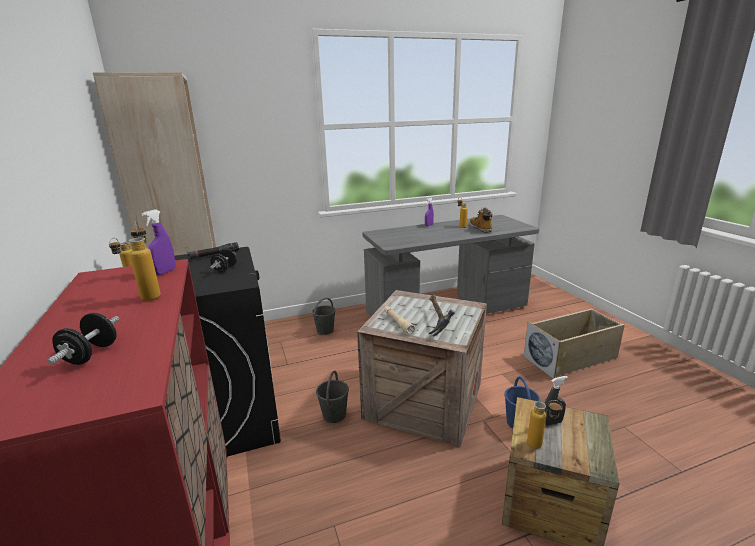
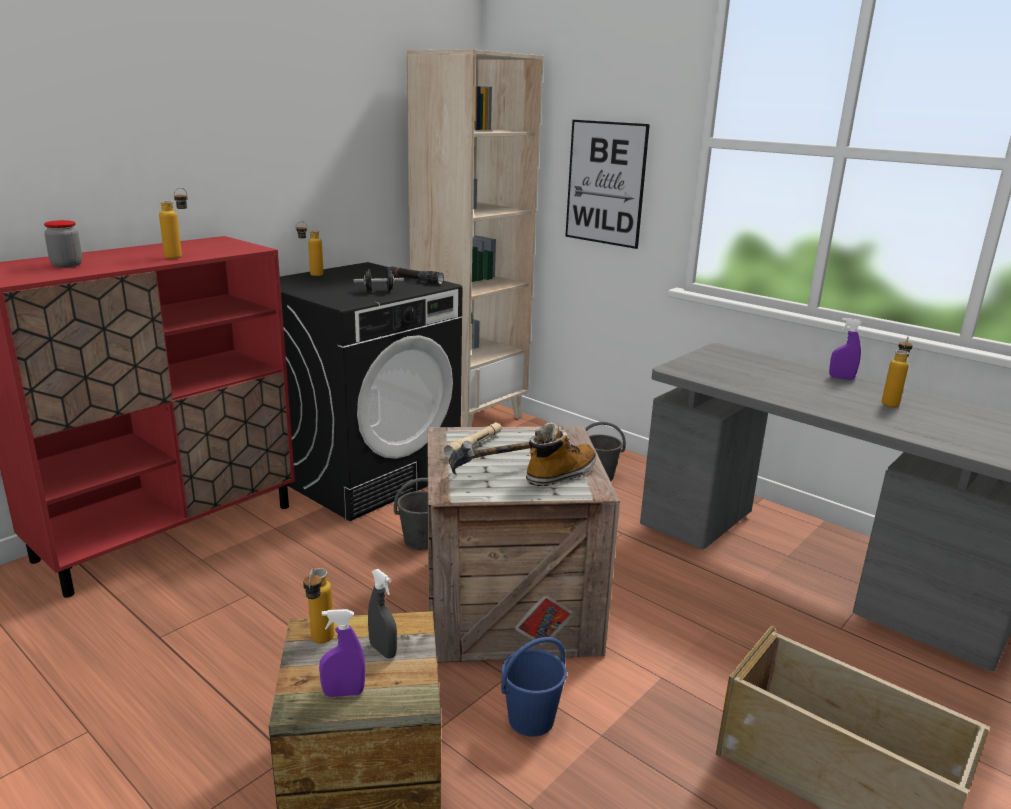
camera: 60 degrees right, 0 degrees up
black dumbbell [47,313,119,365] -> jar [44,220,82,267]
purple spray bottle [142,209,176,275] -> purple spray bottle moved to [319,609,365,697]
boot [470,207,492,233] -> boot moved to [526,422,596,486]
none -> picture [565,120,650,249]

